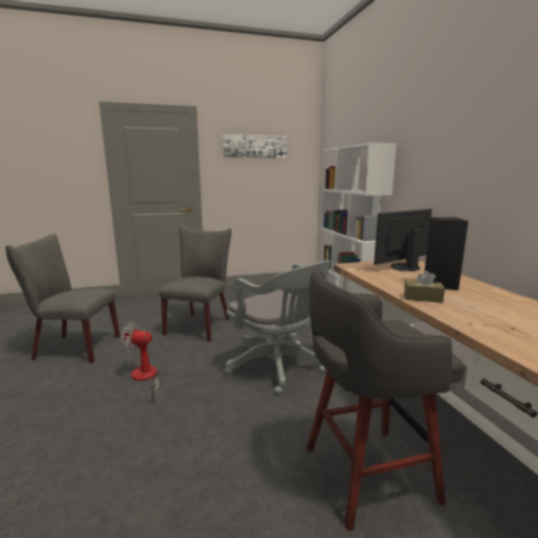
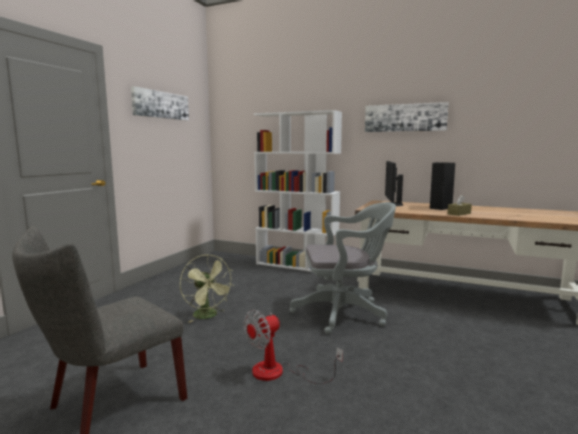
camera: 50 degrees left, 5 degrees down
grey chair [159,226,231,342] -> green fan [180,254,234,323]
grey stool [306,269,464,531] -> none
none -> picture [365,102,449,132]

